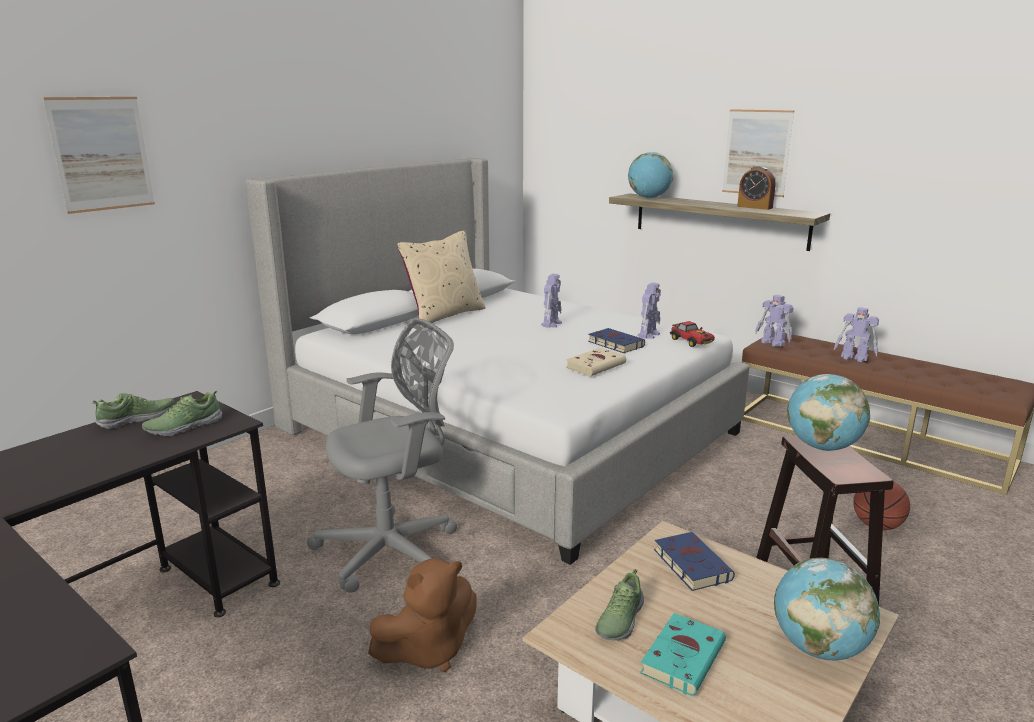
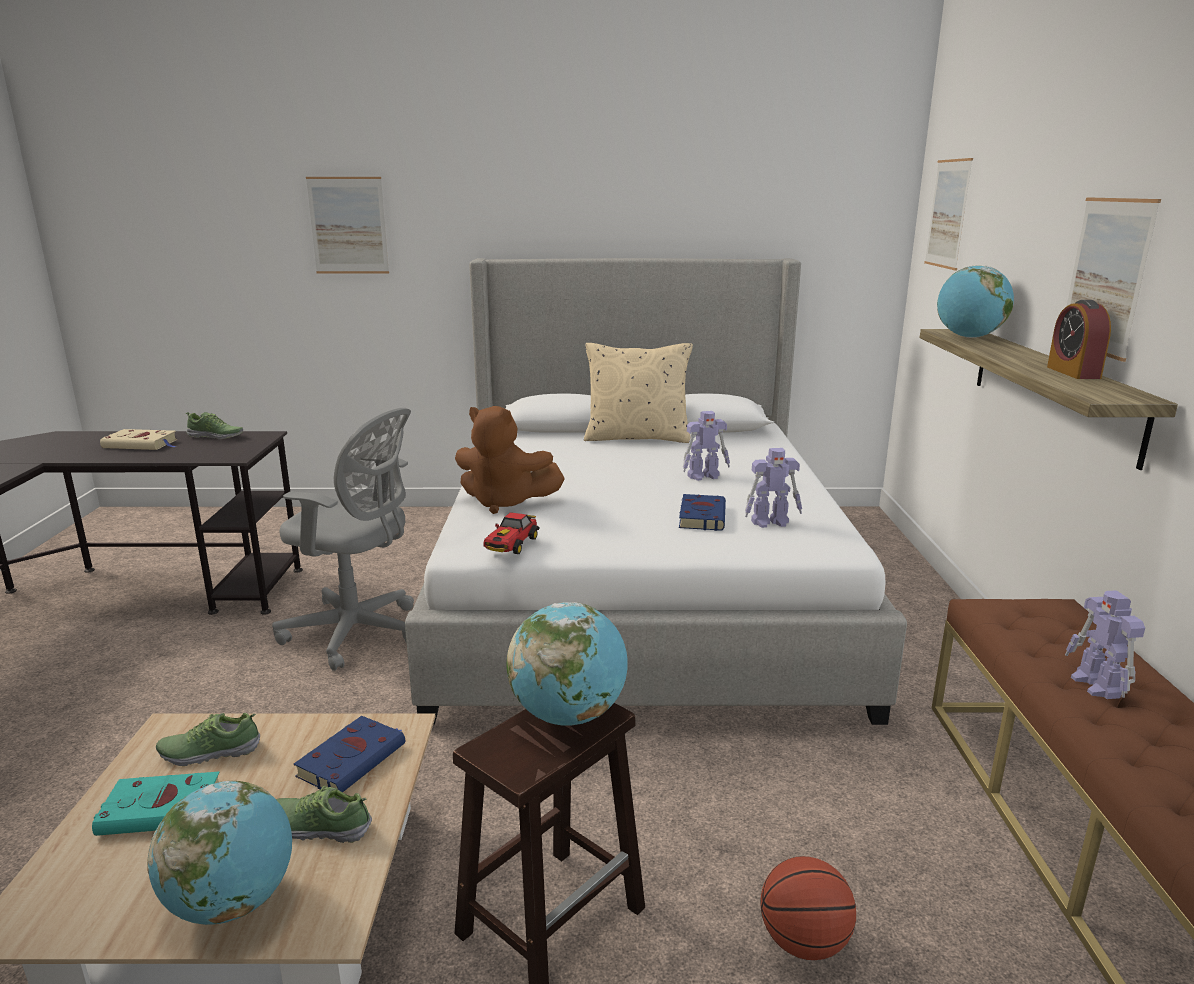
camera: 50 degrees right, 0 degrees up
shoe [142,391,222,436] -> shoe moved to [276,786,372,843]
brown plush toy [368,558,477,672] -> brown plush toy moved to [455,406,565,514]
beige book [566,348,626,376] -> beige book moved to [100,429,177,450]
toy car [670,321,715,347] -> toy car moved to [483,512,540,554]
toy robot [755,295,794,347] -> none
none -> picture [924,158,973,271]

